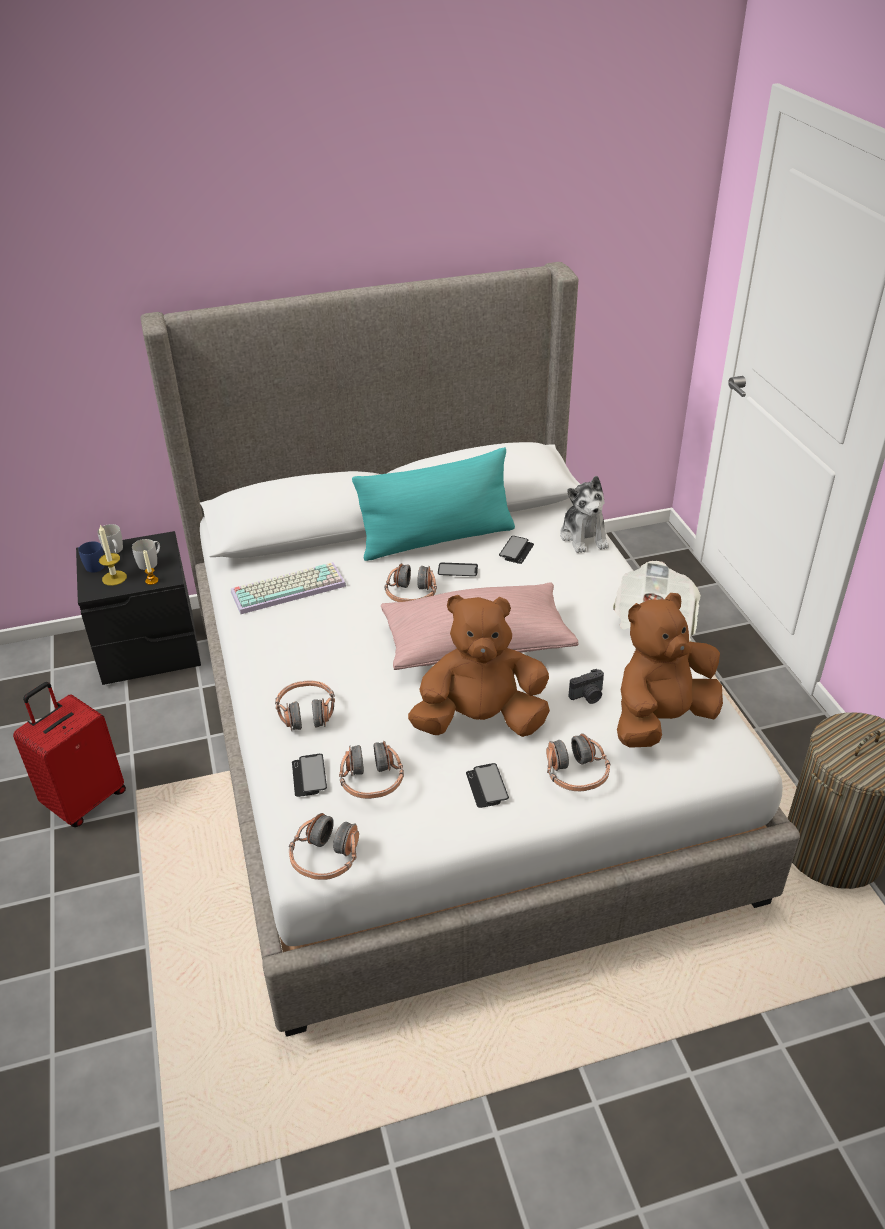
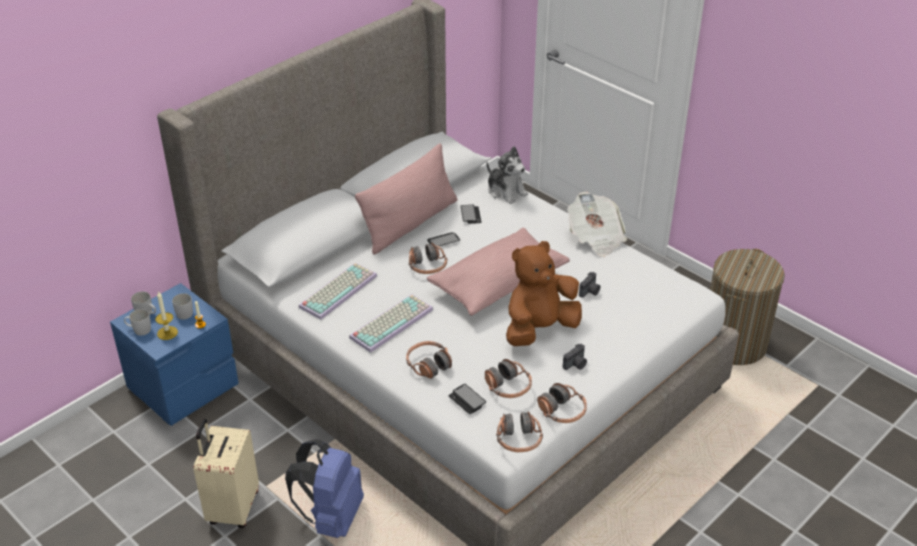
camera: 30 degrees left, 0 degrees up
red suitcase [13,682,126,827] -> beige suitcase [193,419,259,528]
black nightstand [76,531,201,685] -> blue nightstand [110,283,239,426]
blue mug [78,541,105,573] -> white mug [124,309,151,336]
turquoise pillow [352,447,515,561] -> pink pillow [355,143,457,255]
phone [466,763,509,808] -> camera [563,344,587,370]
headphones [546,733,610,791] -> headphones moved to [537,383,587,423]
brown plush toy [617,593,723,748] -> none
none -> blue backpack [285,439,364,538]
none -> keyboard [349,294,433,353]

